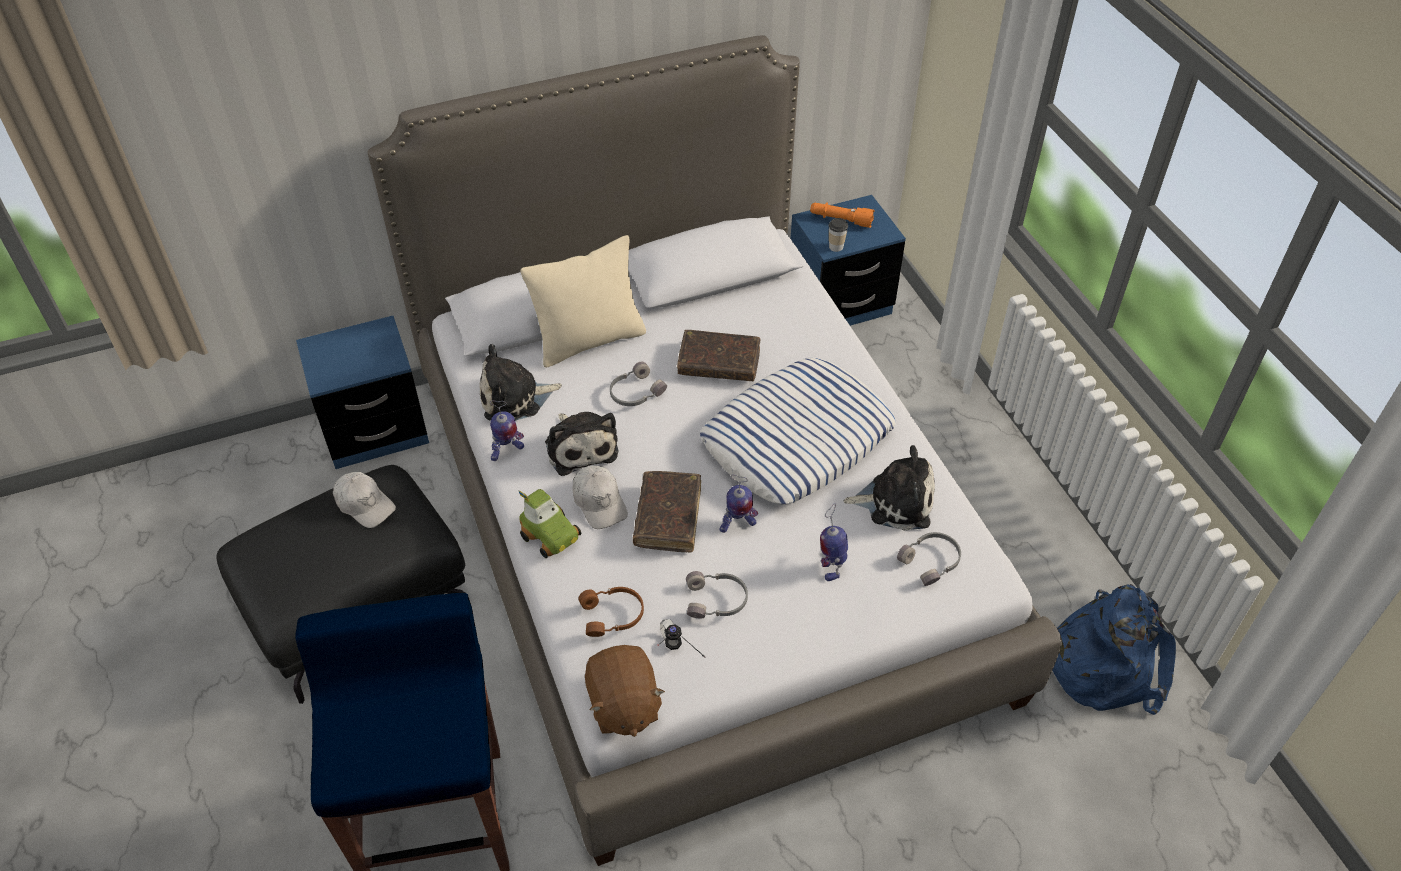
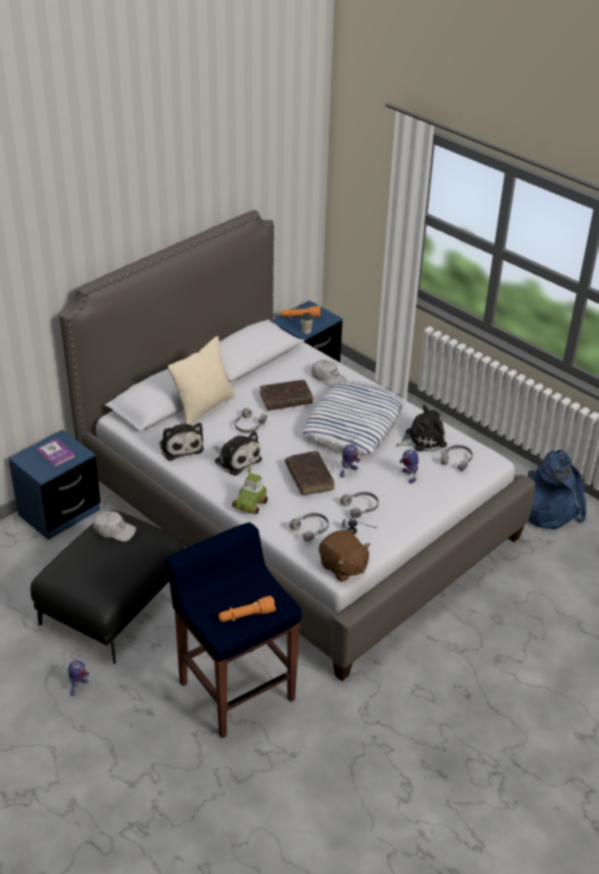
camera: 25 degrees left, 10 degrees down
plush toy [479,344,562,421] -> plush toy turned 75 degrees counterclockwise [159,423,204,461]
toy robot [490,401,524,461] -> toy robot moved to [68,653,89,696]
toy car [519,489,581,558] -> toy car turned 90 degrees clockwise [232,466,268,514]
white cap [573,466,628,529] -> white cap moved to [311,359,347,387]
brown headphones [578,587,644,637] -> grey headphones [290,513,329,542]
none -> book [37,439,76,467]
none -> orange flashlight [218,596,276,622]

